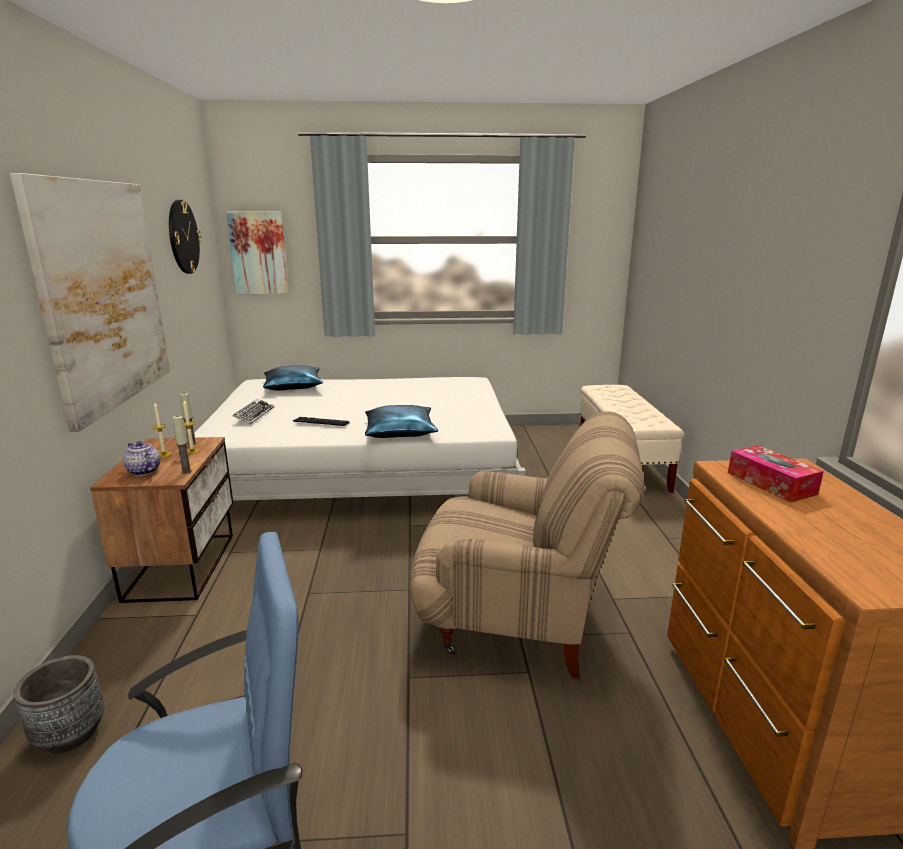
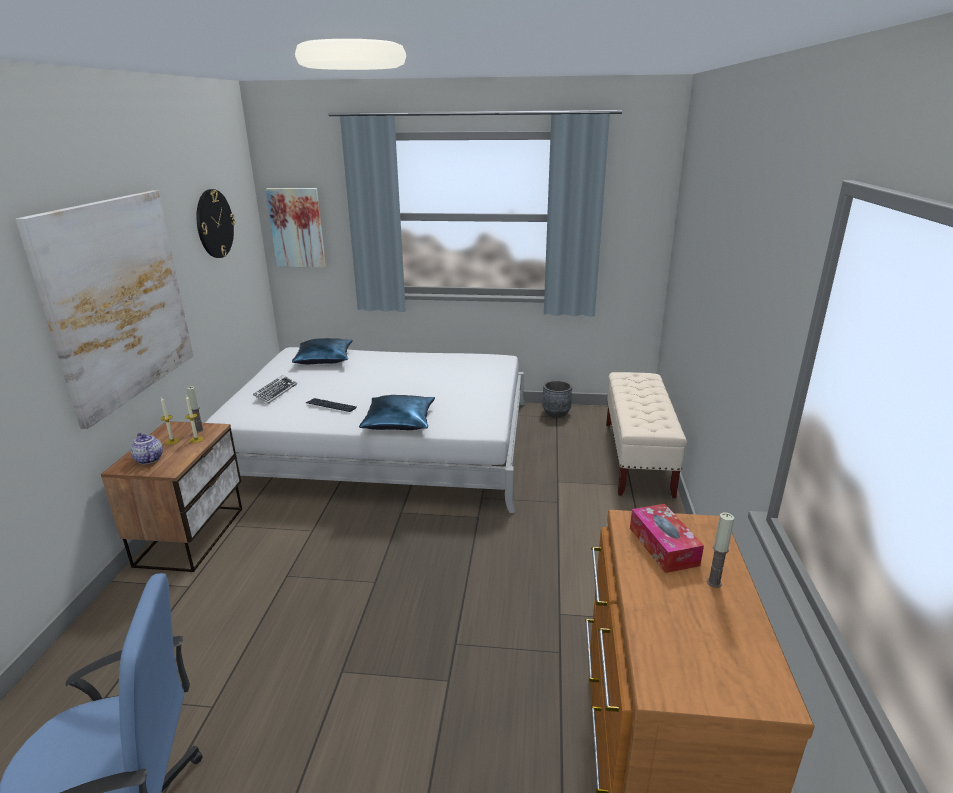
camera: 10 degrees right, 5 degrees up
grey planter [13,655,104,753] -> grey planter moved to [542,380,572,417]
candle [172,416,192,474] -> candle moved to [707,512,734,588]
beige armchair [409,411,644,679] -> none

